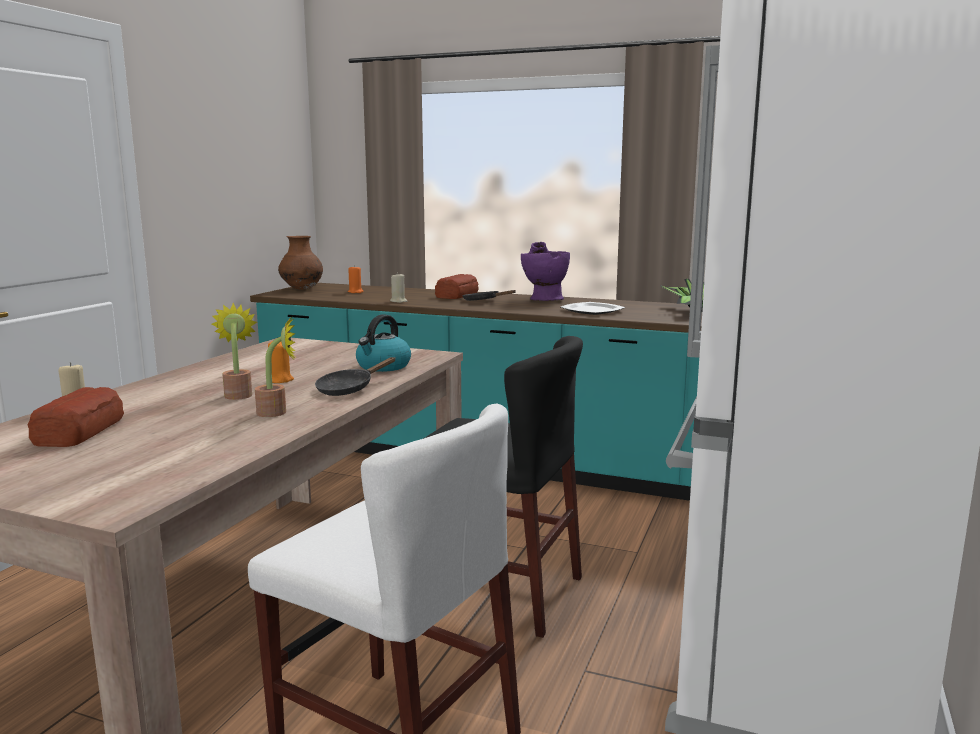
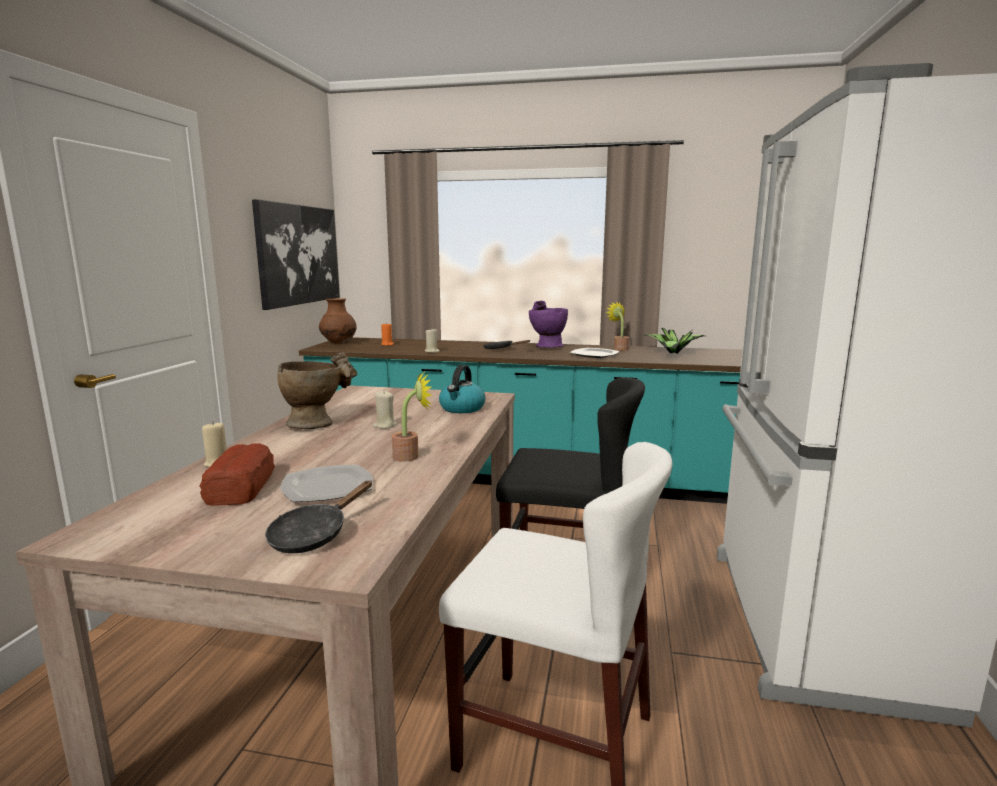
camera: 10 degrees left, 0 degrees up
potted plant [212,303,257,400] -> potted plant moved to [605,301,629,351]
orange candle [268,341,294,383] -> beige candle [373,390,397,429]
black frying pan [315,357,395,396] -> black frying pan moved to [265,480,372,553]
bread [435,274,479,299] -> none
none -> picture [252,199,340,310]
none -> beige vase [278,352,357,429]
none -> plate [280,464,373,502]

